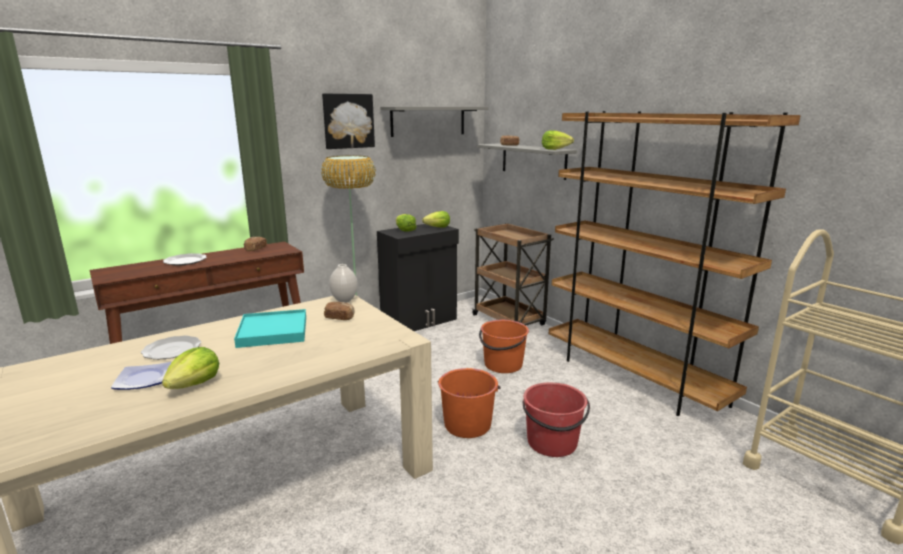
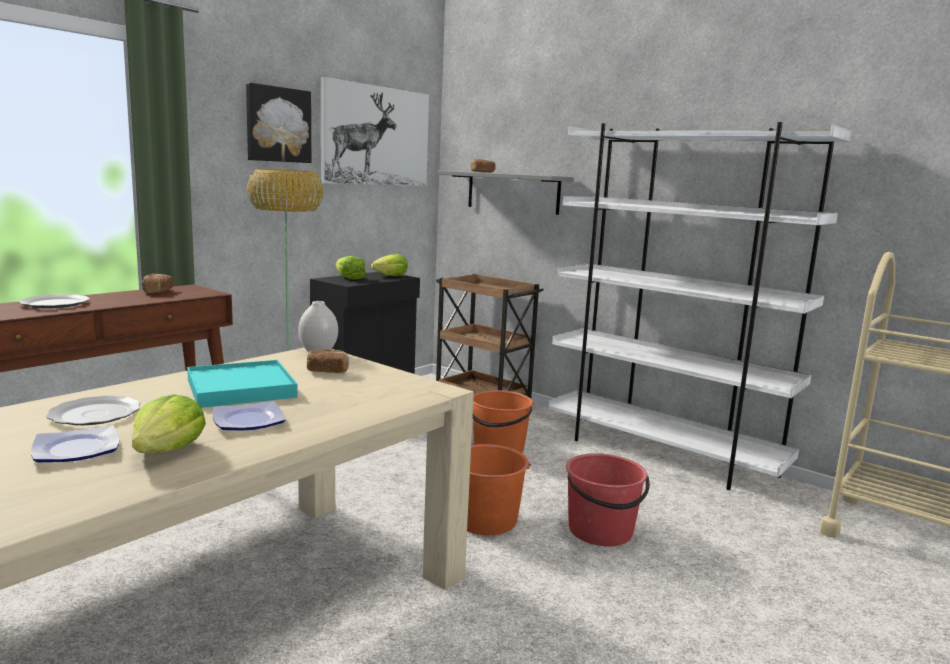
camera: 15 degrees left, 5 degrees down
grey shelf [380,107,488,137] -> picture [321,77,429,186]
lettuce [542,130,574,150] -> none
brown bookcase [549,111,801,416] -> white bookcase [547,122,851,490]
none -> plate [213,401,286,431]

